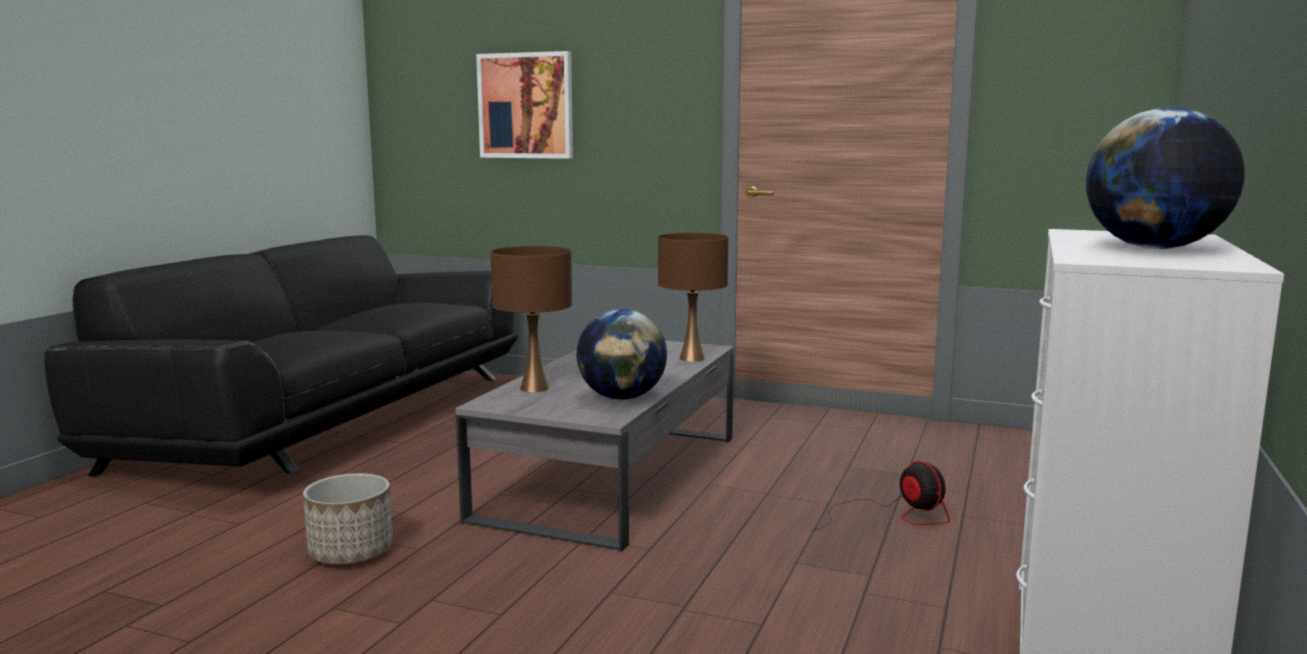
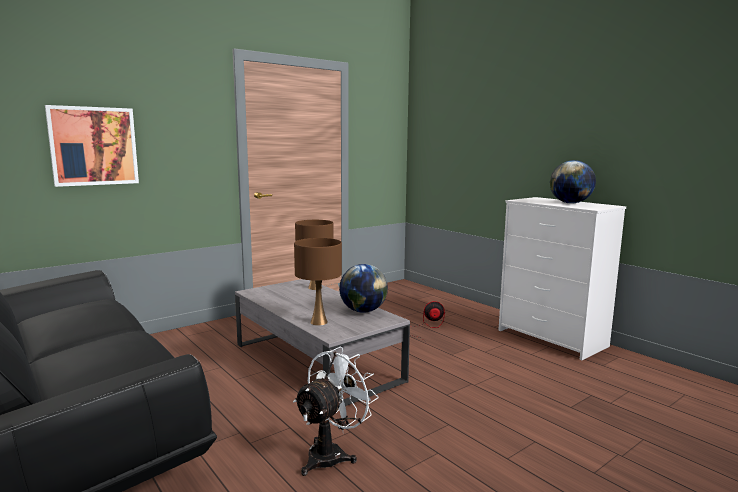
camera: 60 degrees left, 0 degrees up
planter [303,473,393,565] -> white fan [293,346,379,476]

